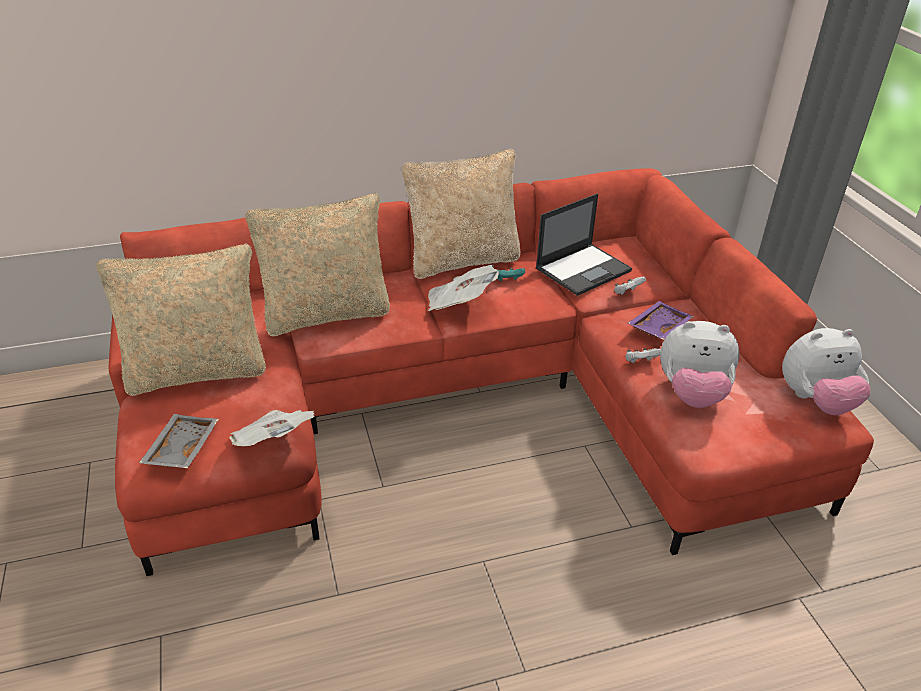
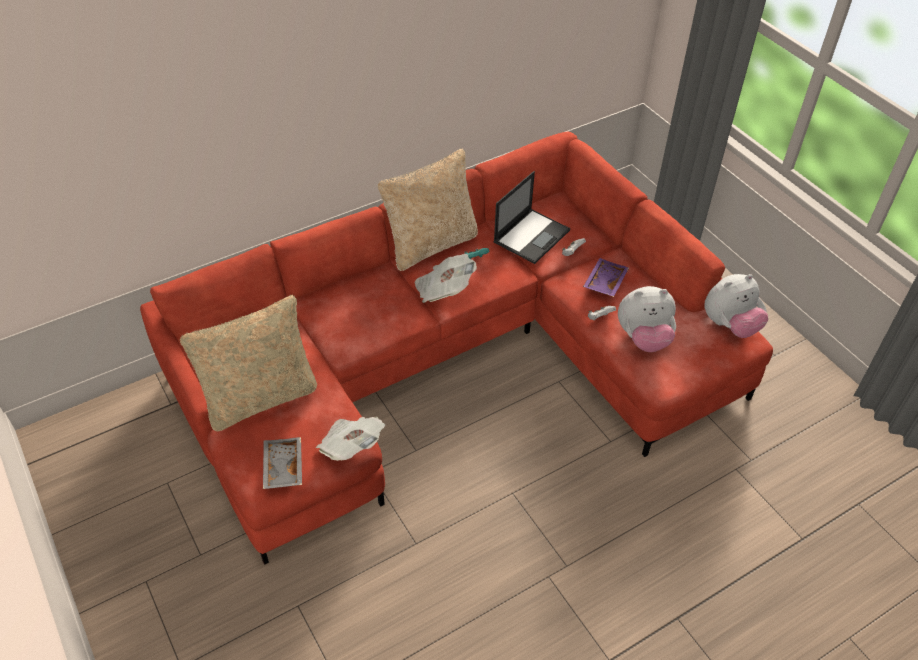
camera: 15 degrees left, 10 degrees up
beige pillow [245,193,390,336] -> none

